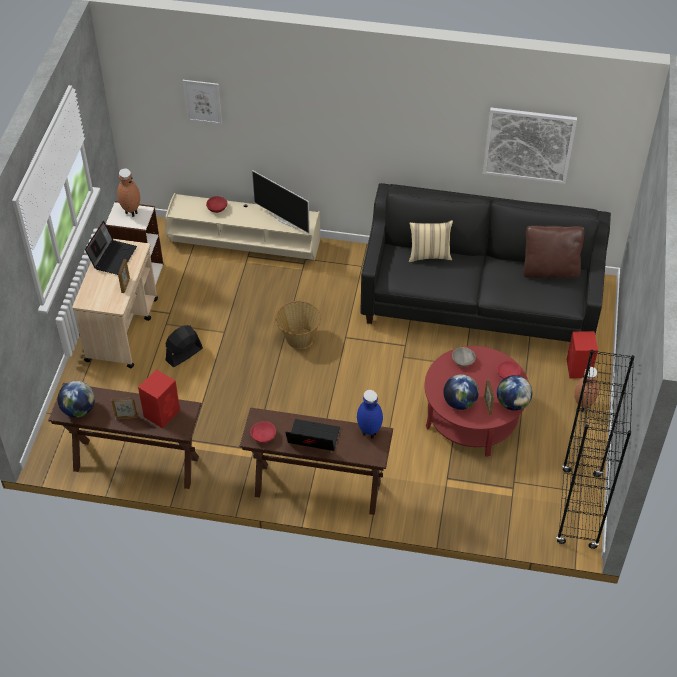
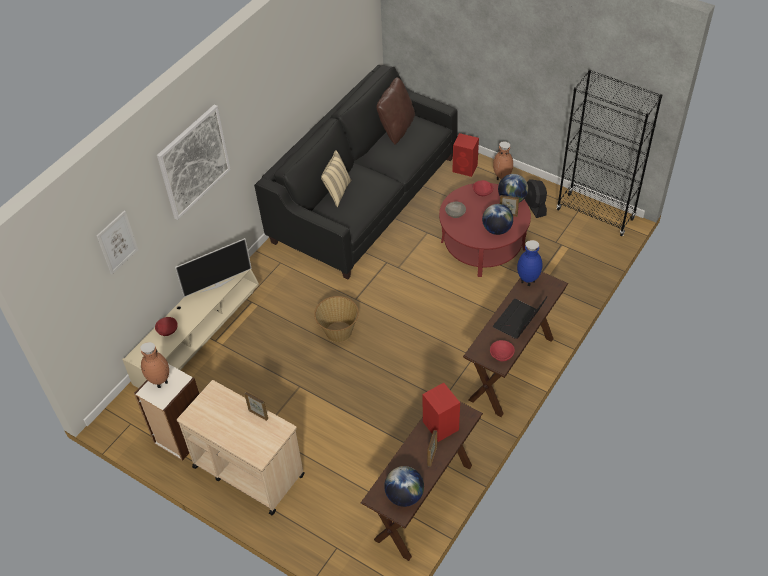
camera: 65 degrees left, 0 degrees up
laptop [85,221,137,275] -> none
black fan [166,325,203,367] -> black fan moved to [525,179,547,218]
picture [483,108,577,184] -> picture moved to [157,104,231,220]

